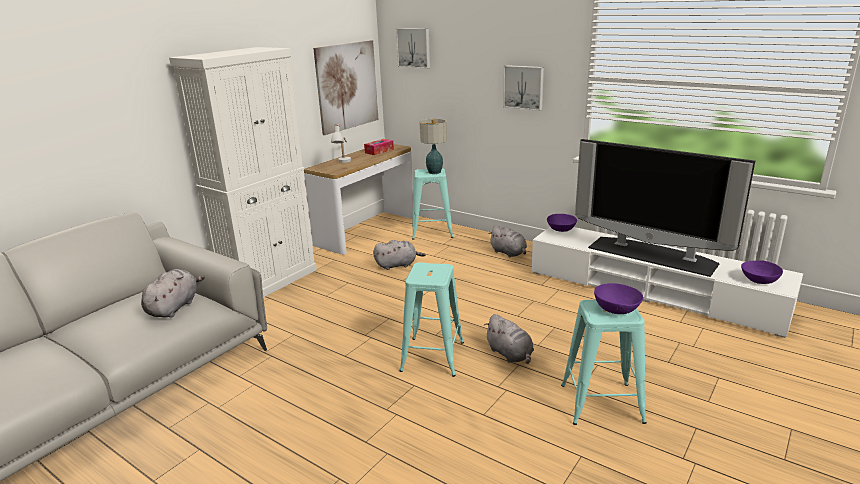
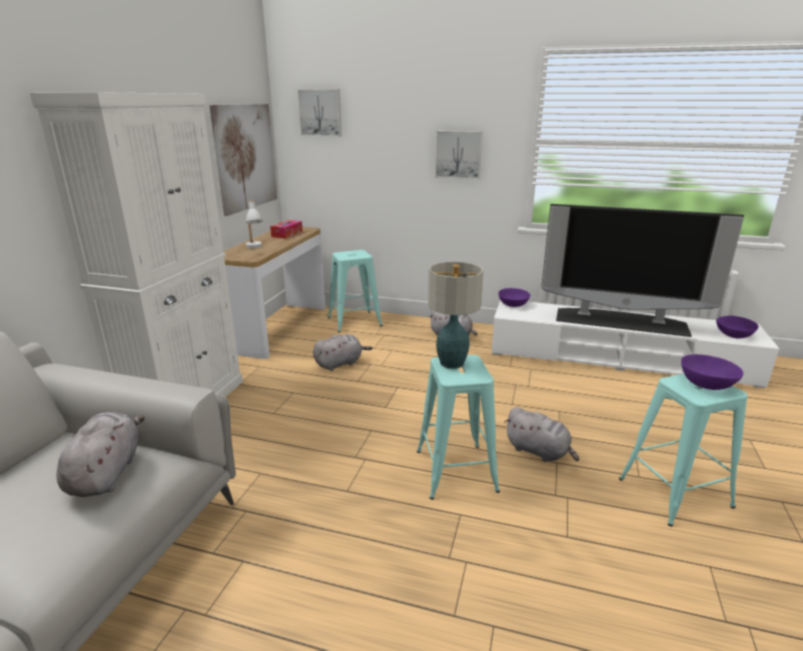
camera: 20 degrees left, 0 degrees up
table lamp [419,119,447,174] -> table lamp moved to [428,261,484,369]

